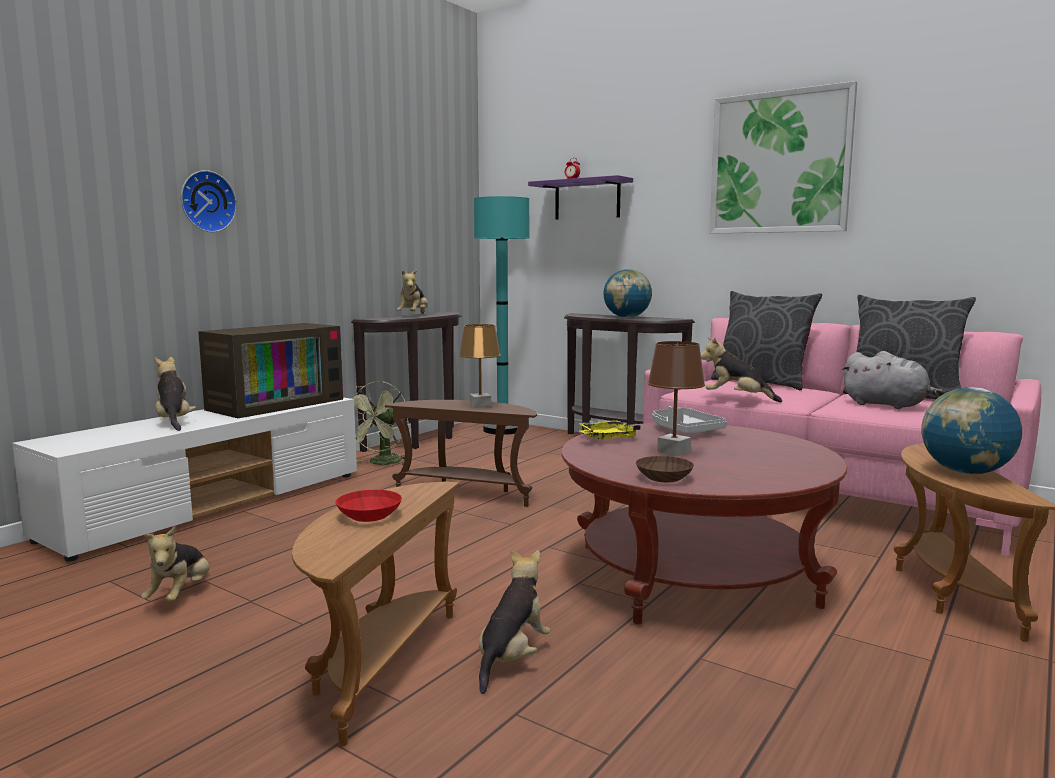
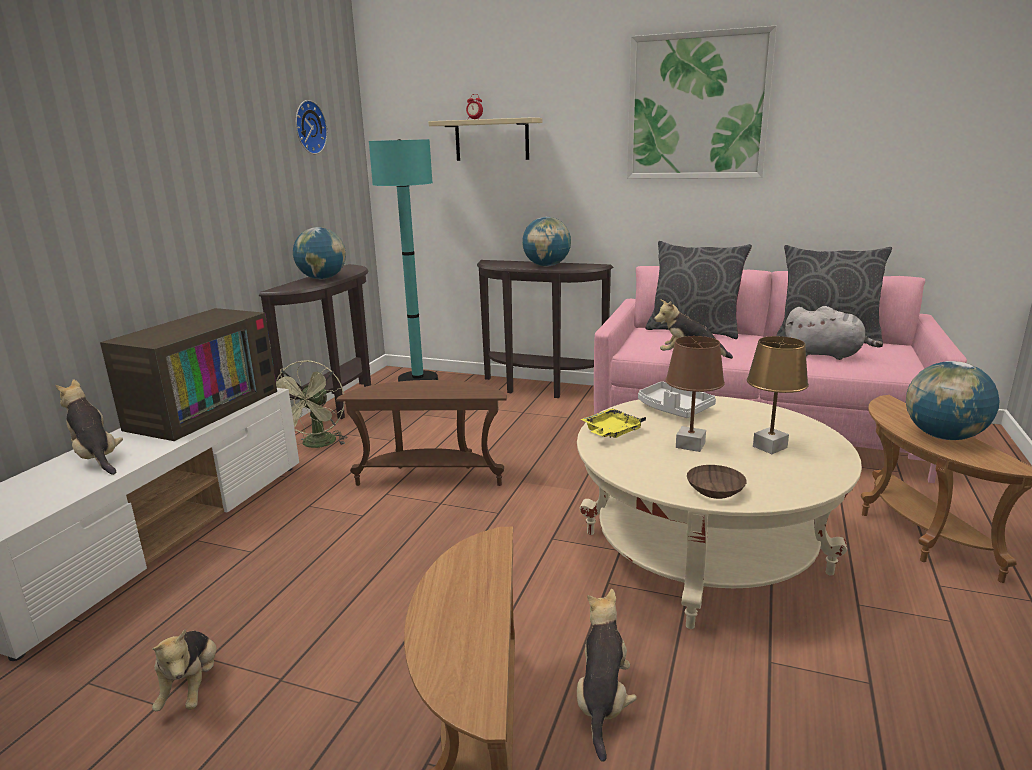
camera: 15 degrees left, 10 degrees up
wall clock [181,170,237,232] -> wall clock moved to [296,100,328,154]
red bowl [336,490,402,522] -> none
plush toy [397,270,428,314] -> globe [293,227,346,279]
brown table lamp [459,324,501,408] -> brown table lamp moved to [747,336,809,454]
purple shelf [528,175,633,220] -> beige shelf [428,117,542,161]
red coffee table [562,423,847,624] -> beige coffee table [577,396,862,629]

